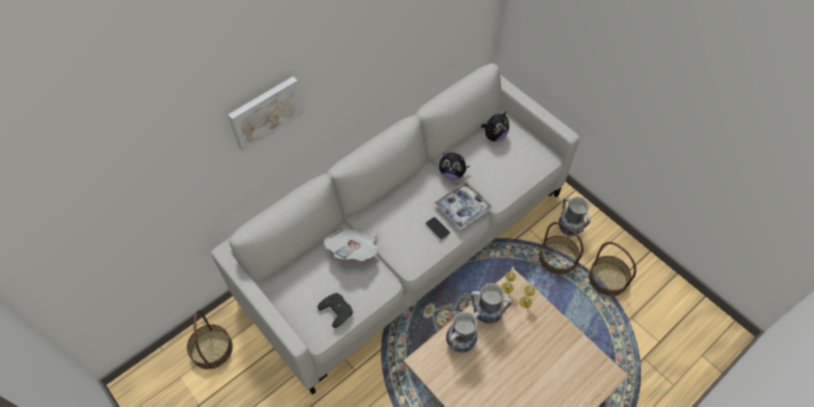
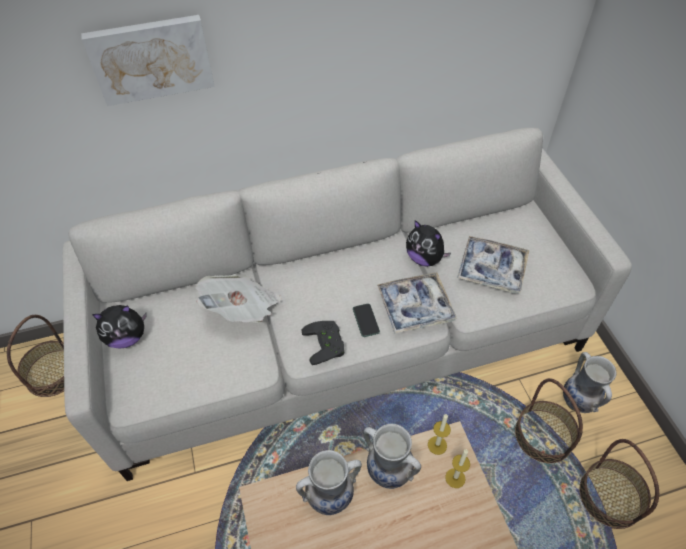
camera: 25 degrees right, 5 degrees down
black game controller [317,293,353,328] -> black game controller moved to [301,321,344,365]
plush toy [481,111,509,142] -> plush toy moved to [92,305,147,348]
none -> tray [457,236,529,294]

